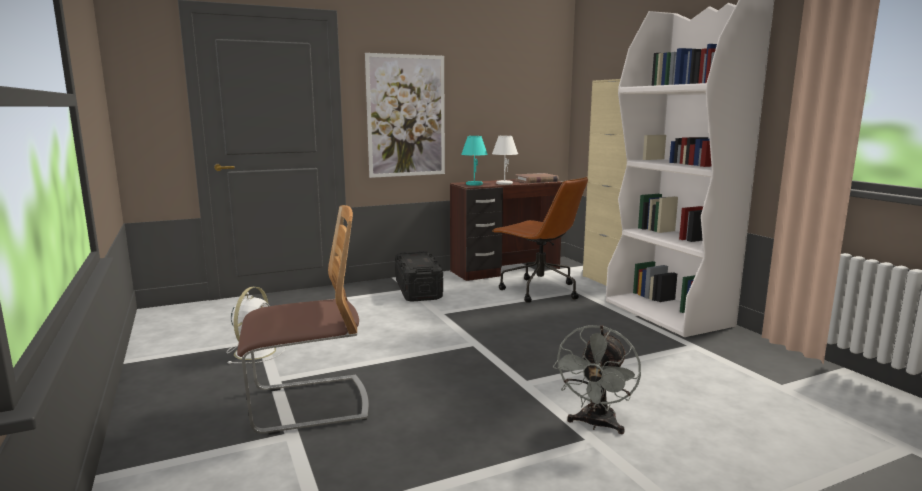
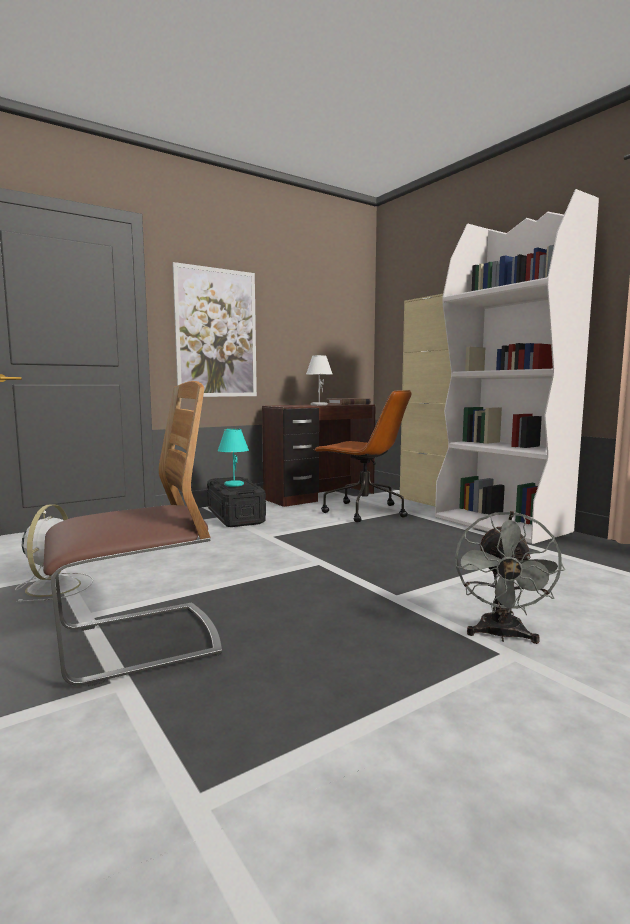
camera: 10 degrees left, 5 degrees down
turquoise table lamp [461,136,488,186] -> turquoise table lamp moved to [218,429,249,487]

